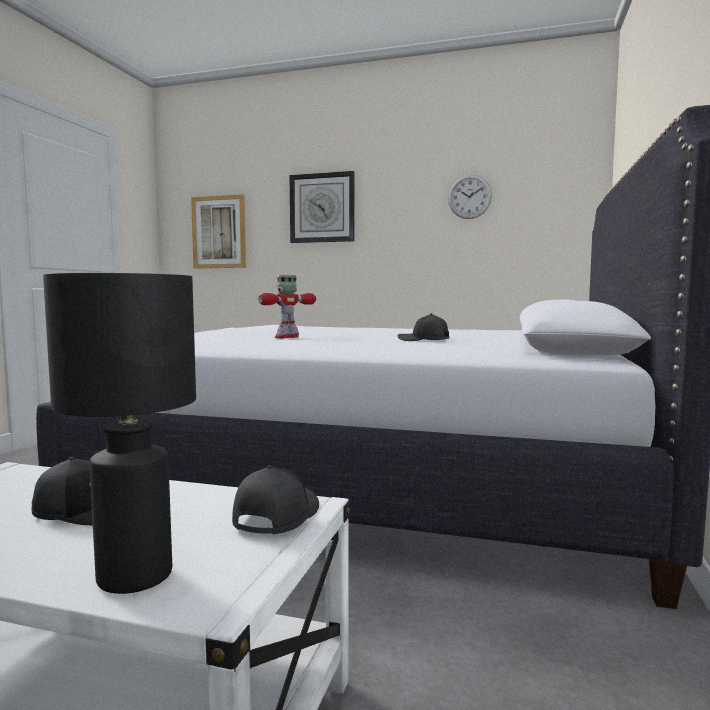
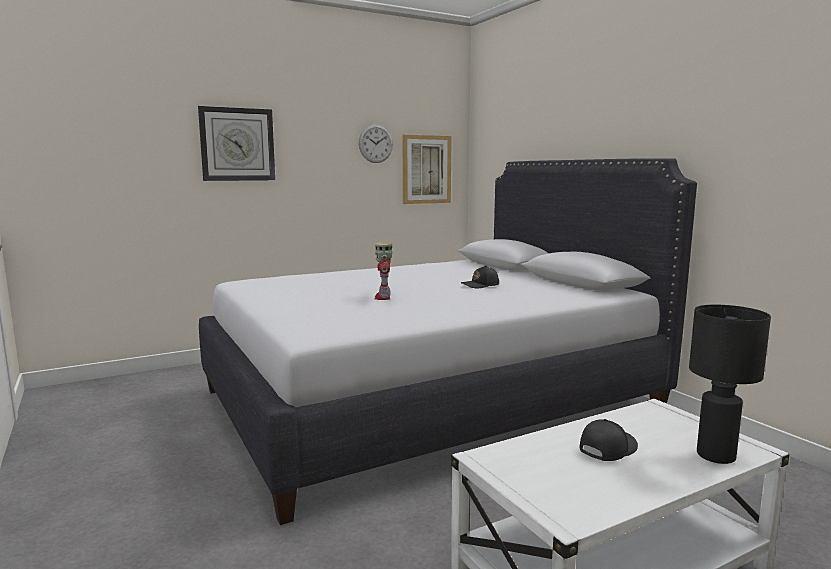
camera: 45 degrees left, 5 degrees up
picture [191,194,246,268] -> picture moved to [403,135,452,204]
black cap [232,465,319,534] -> none

